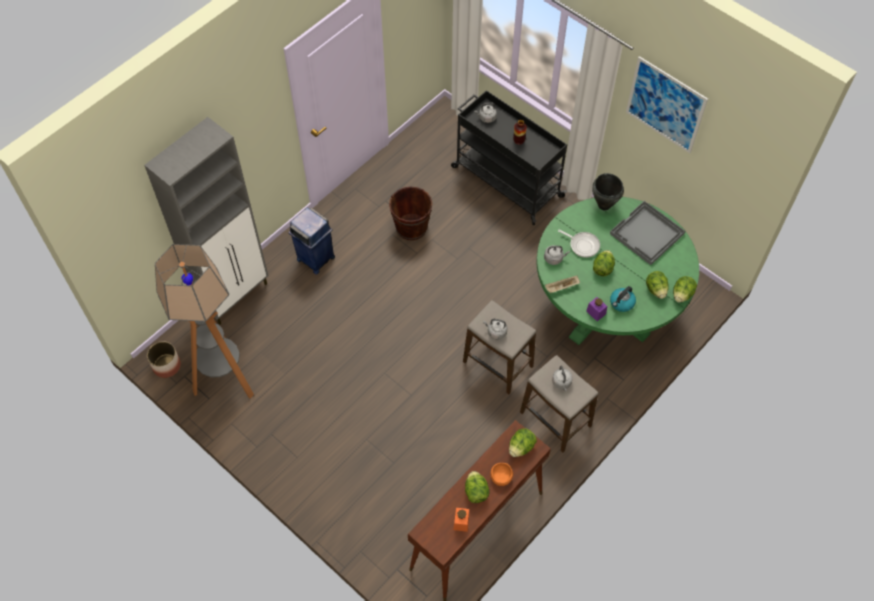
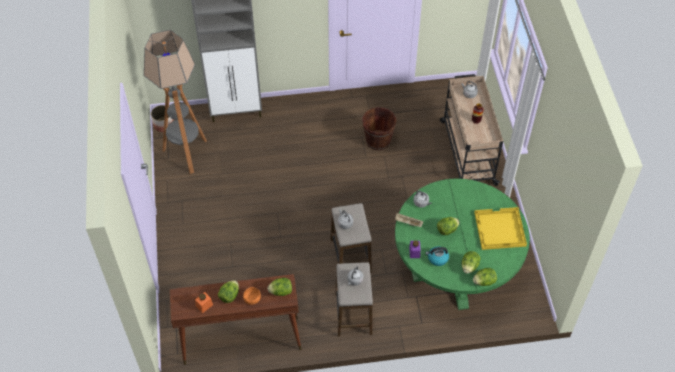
camera: 40 degrees right, 5 degrees down
blue trash can [289,208,335,275] -> none
black cart [451,90,567,225] -> beige cart [440,74,503,186]
frying pan [558,229,600,258] -> none
black cooking pot [592,173,624,210] -> none
grey tray [610,201,685,265] -> yellow tray [474,207,527,250]
picture [626,56,708,153] -> none

